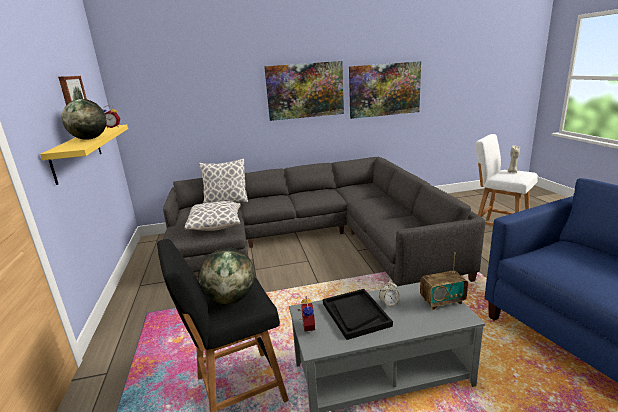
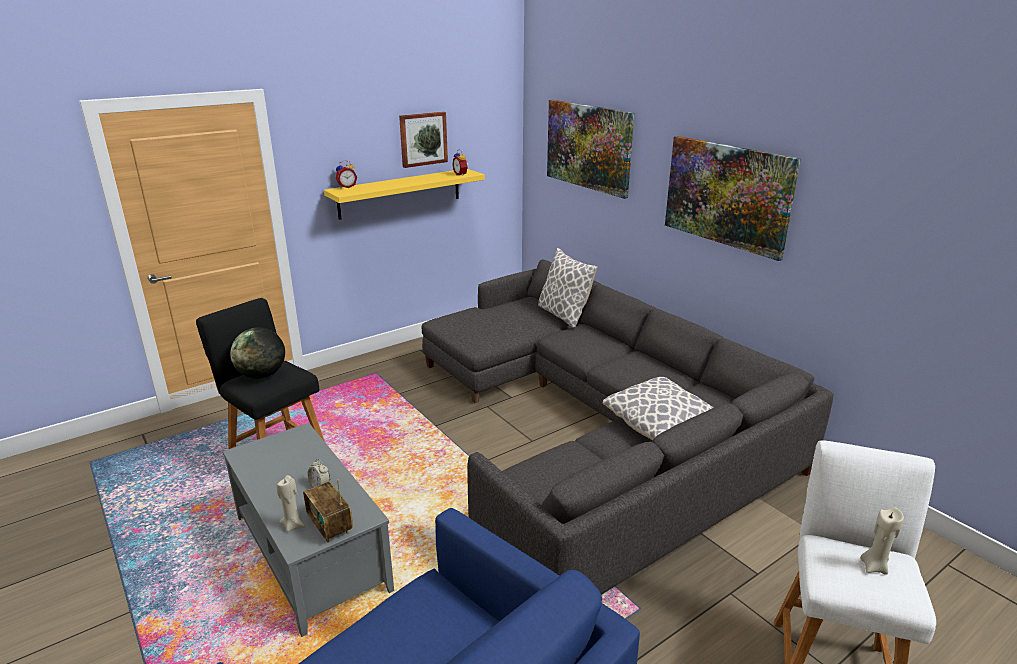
camera: 65 degrees right, 5 degrees up
globe [62,99,107,140] -> none
pillow [185,201,241,231] -> pillow moved to [602,377,714,440]
alarm clock [298,296,315,334] -> alarm clock moved to [335,160,357,188]
black tray [323,289,393,340] -> none
picture [349,61,421,119] -> picture moved to [547,100,634,199]
none -> beige candle [276,475,305,532]

